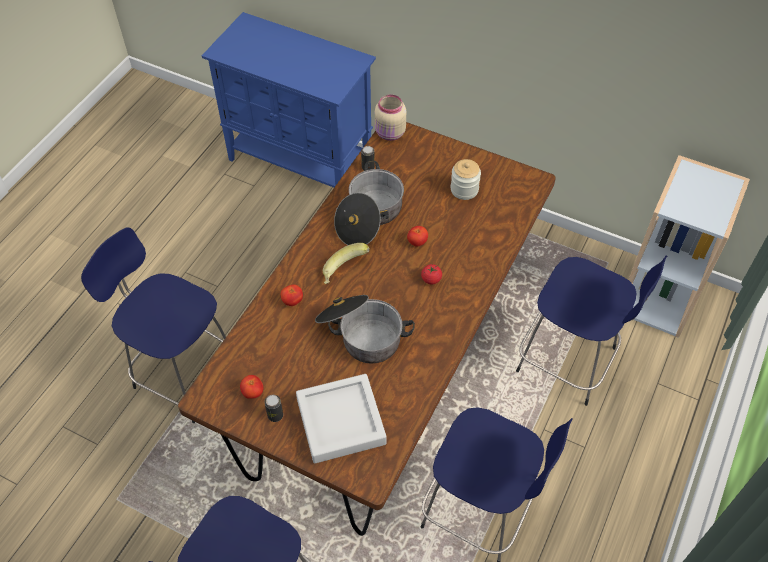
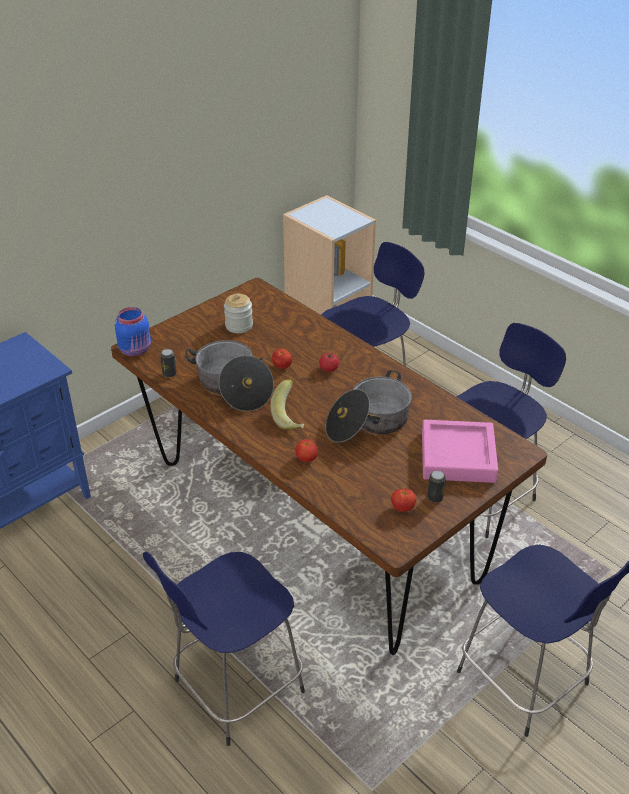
camera: 70 degrees left, 15 degrees down
grey tray [296,374,386,463] -> pink tray [422,420,498,483]
beige jar [375,94,406,141] -> blue jar [115,307,151,357]

